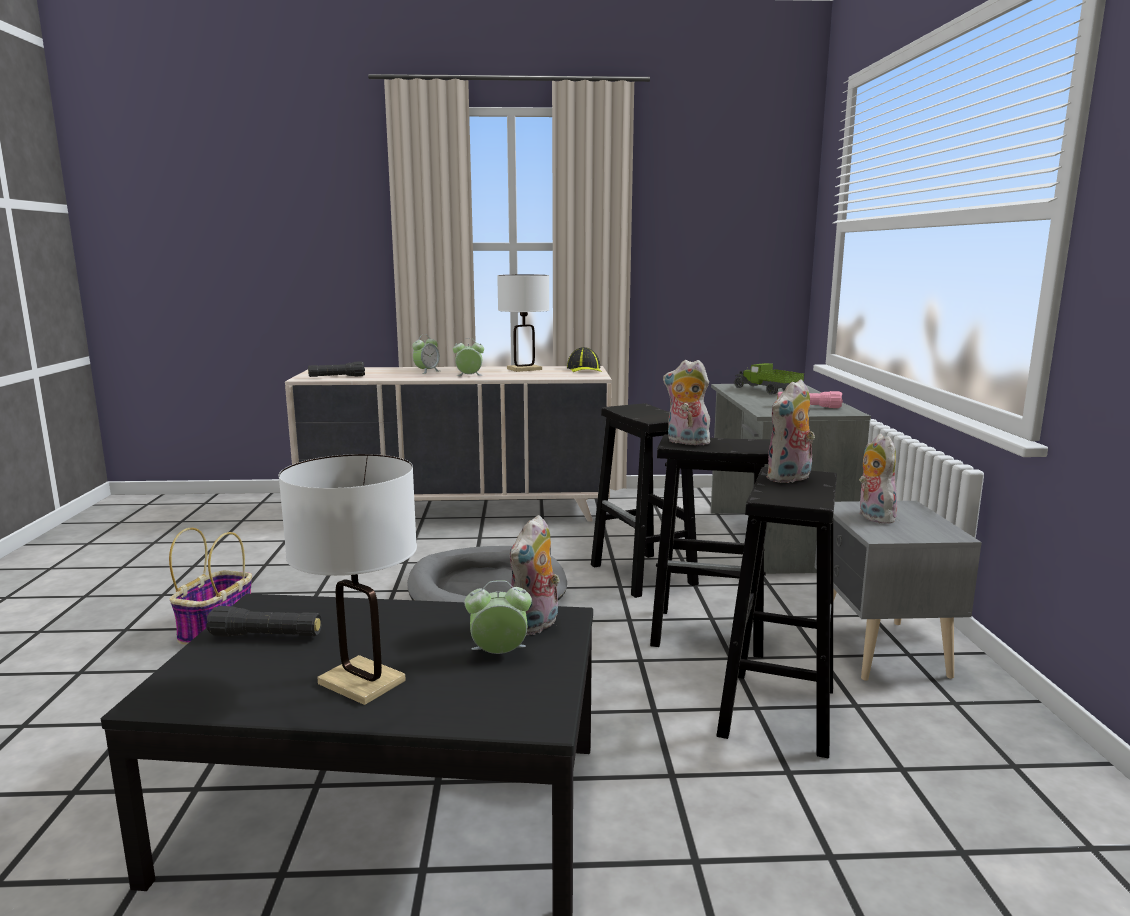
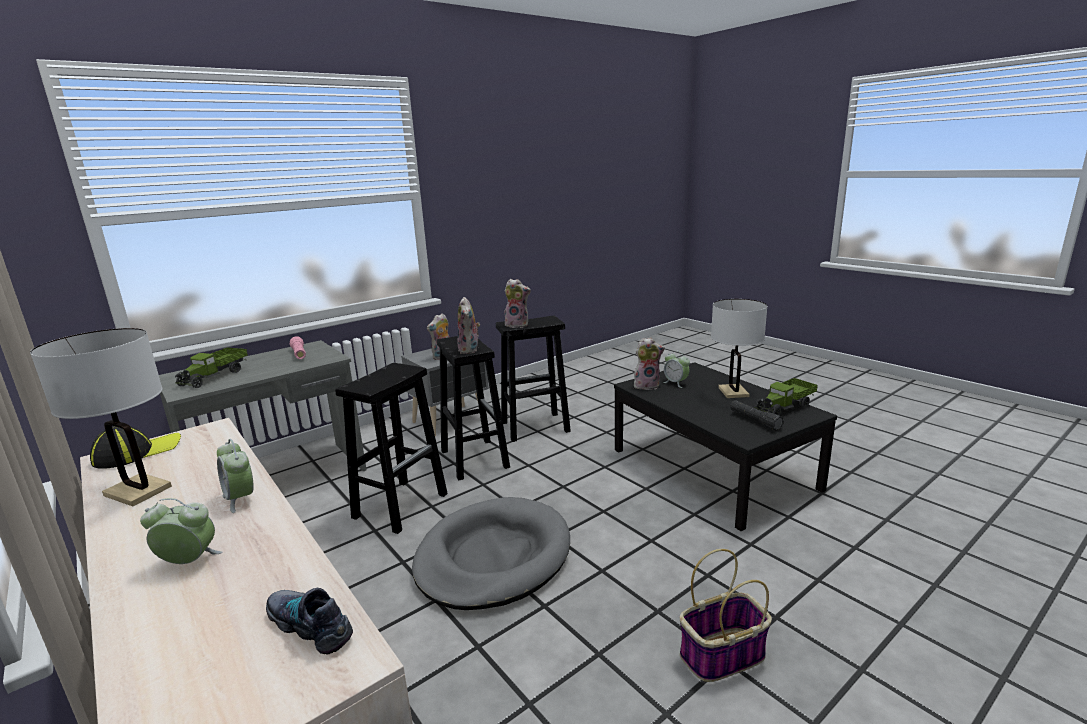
camera: 125 degrees left, 5 degrees up
black flashlight [308,361,365,377] -> shoe [266,588,353,655]
none -> toy truck [754,378,818,415]

